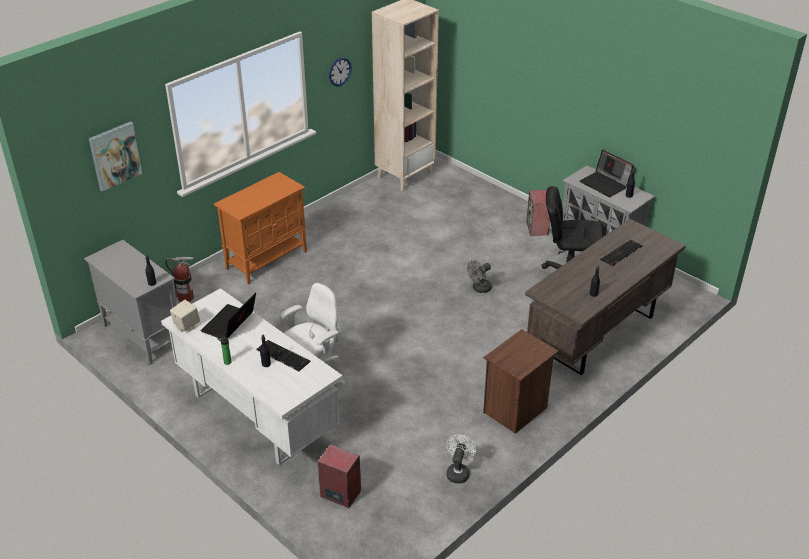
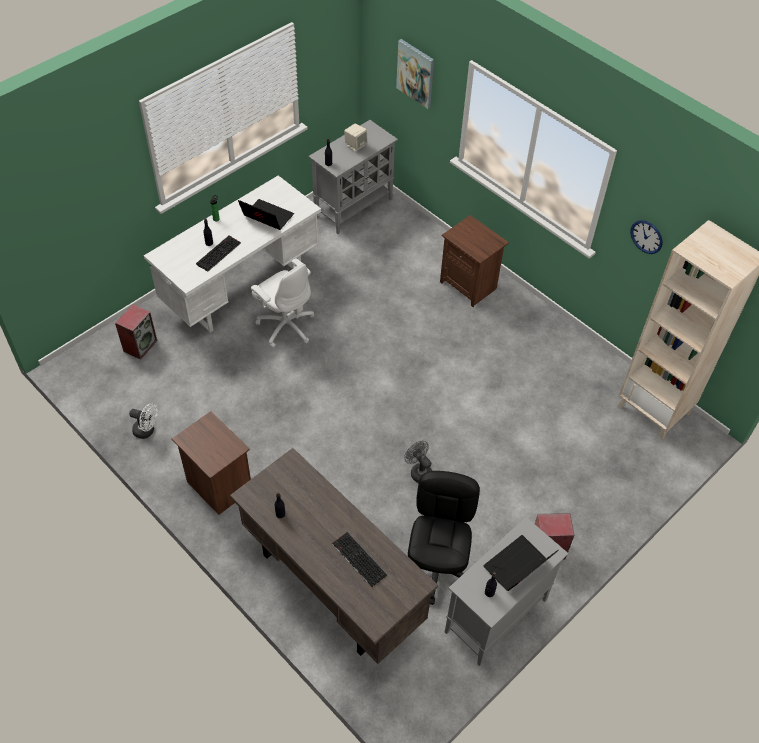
camera: 90 degrees right, 15 degrees up
fire extinguisher [165,257,194,302] -> none
beige speaker [170,300,200,333] -> beige speaker moved to [344,124,368,152]
orange cabinet [214,172,307,285] -> brown nightstand [440,215,509,308]

